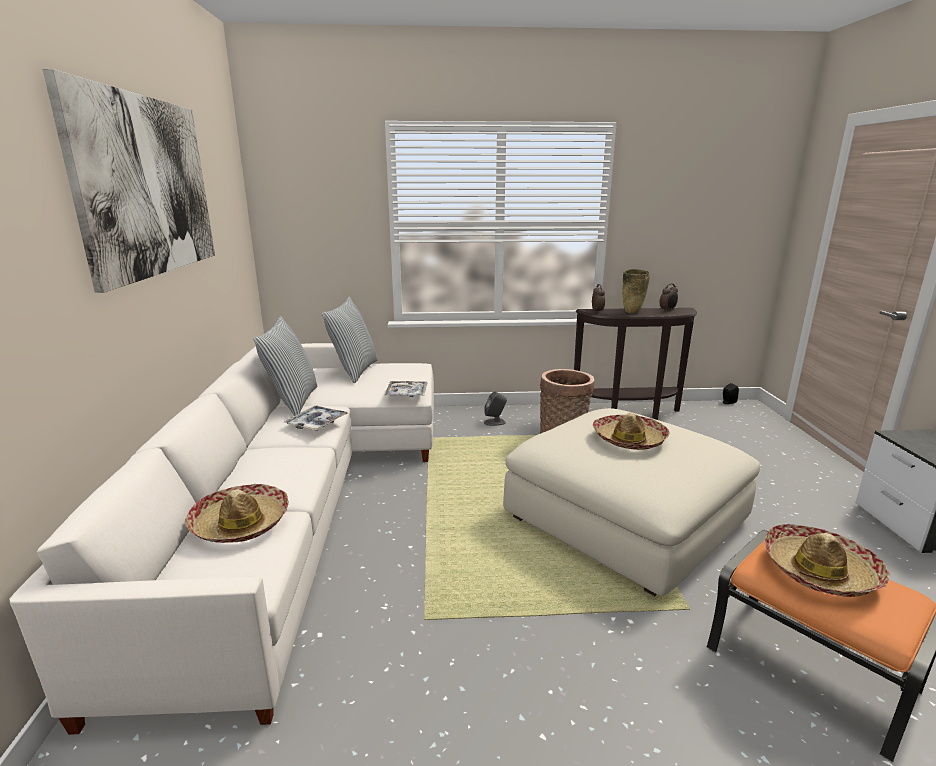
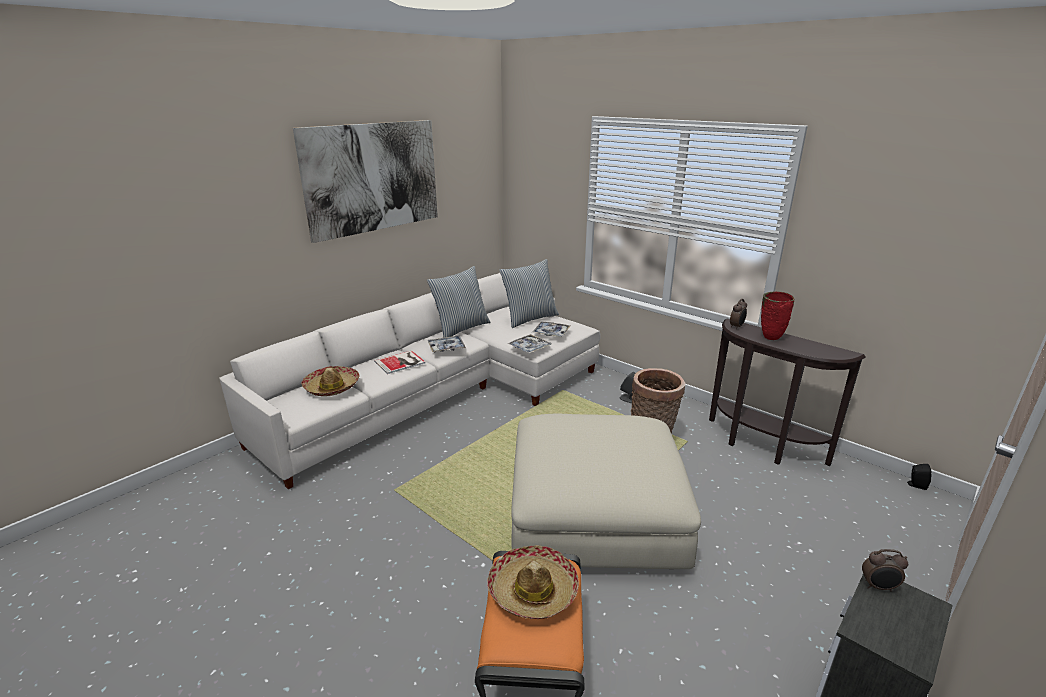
camera: 45 degrees right, 5 degrees up
hat [593,413,670,450] -> none
beige vase [622,269,650,314] -> red vase [761,291,795,340]
alarm clock [659,283,678,312] -> alarm clock moved to [862,549,908,592]
none -> book [374,350,426,374]
none -> tray [532,322,570,337]

